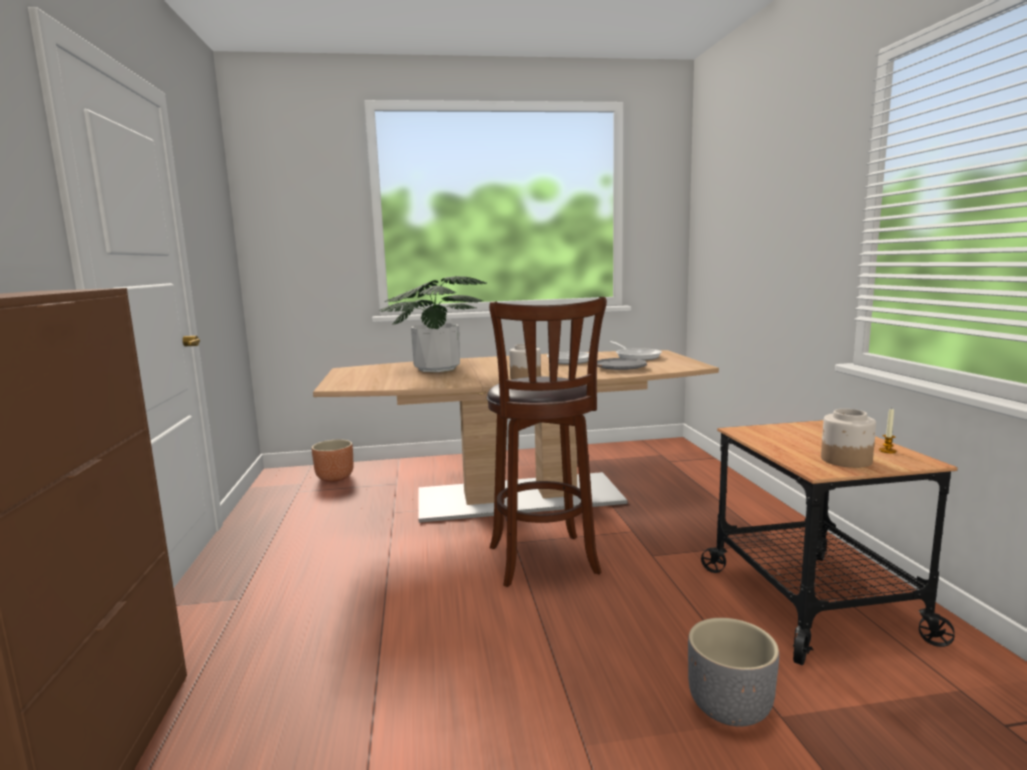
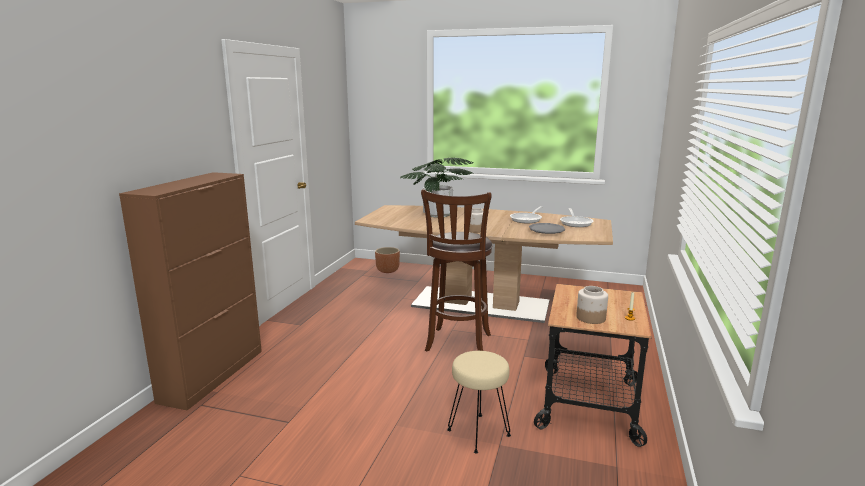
camera: 25 degrees right, 5 degrees up
grey planter [688,618,779,727] -> beige stool [447,351,511,453]

